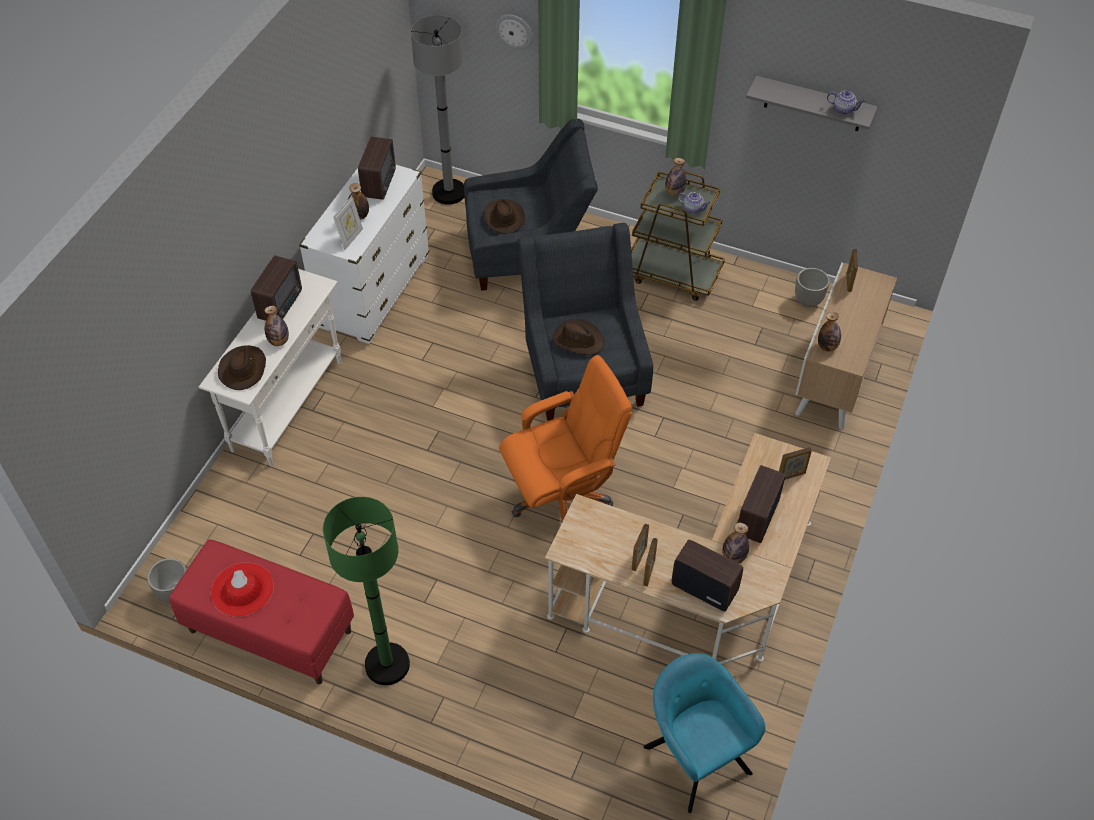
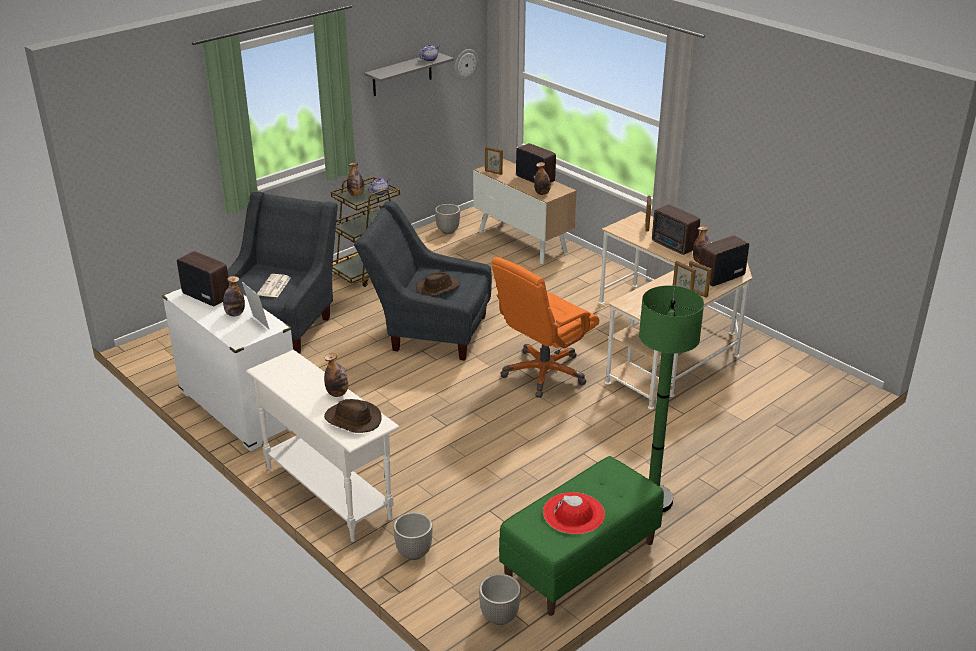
camera: 65 degrees left, 20 degrees down
red bench [169,539,354,684] -> green bench [499,456,664,616]
radio [251,255,302,321] -> radio moved to [516,143,556,183]
grey floor lamp [411,15,464,205] -> none
brown hat [484,199,525,234] -> newspaper [257,274,291,297]
wall clock [495,15,533,50] -> wall clock moved to [455,49,478,80]
orange office chair [499,355,633,522] -> orange office chair turned 135 degrees counterclockwise [492,257,599,398]
turquoise armchair [644,653,766,813] -> none
none -> planter [393,512,433,560]

